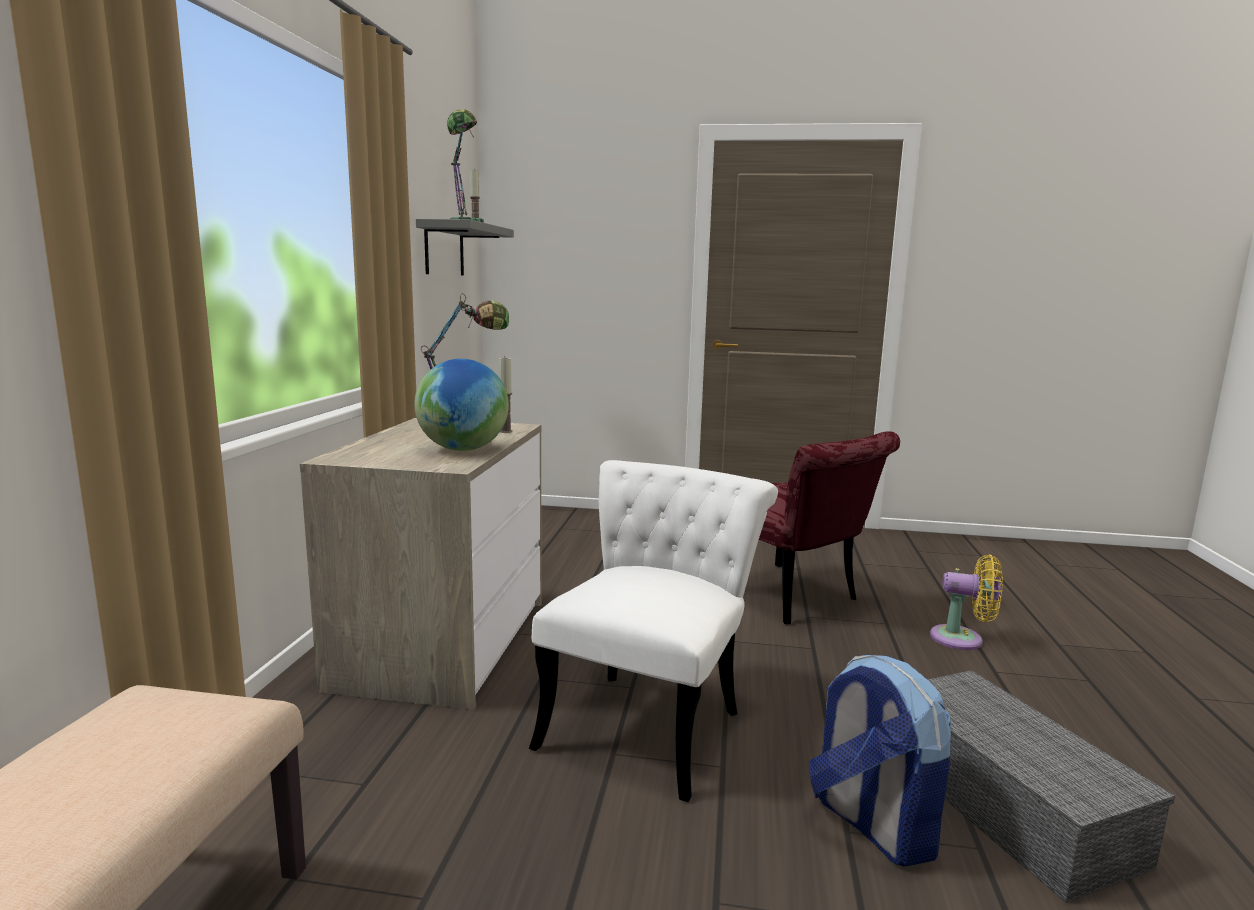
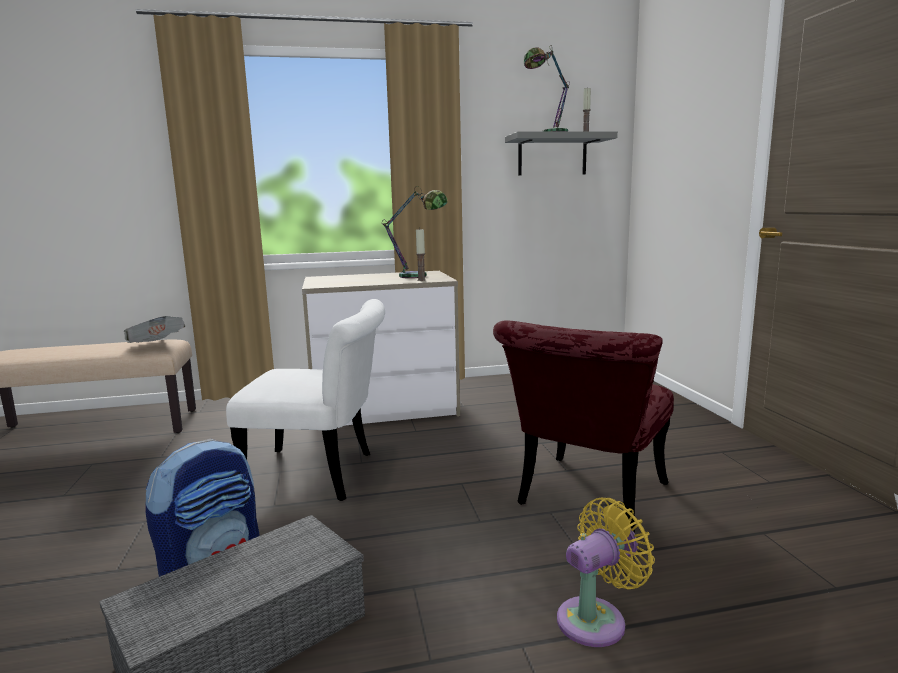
camera: 70 degrees right, 0 degrees up
globe [414,359,509,451] -> none
yellow fan [930,555,1003,650] -> yellow fan turned 120 degrees counterclockwise [557,498,655,647]
none -> newspaper [124,316,186,343]

